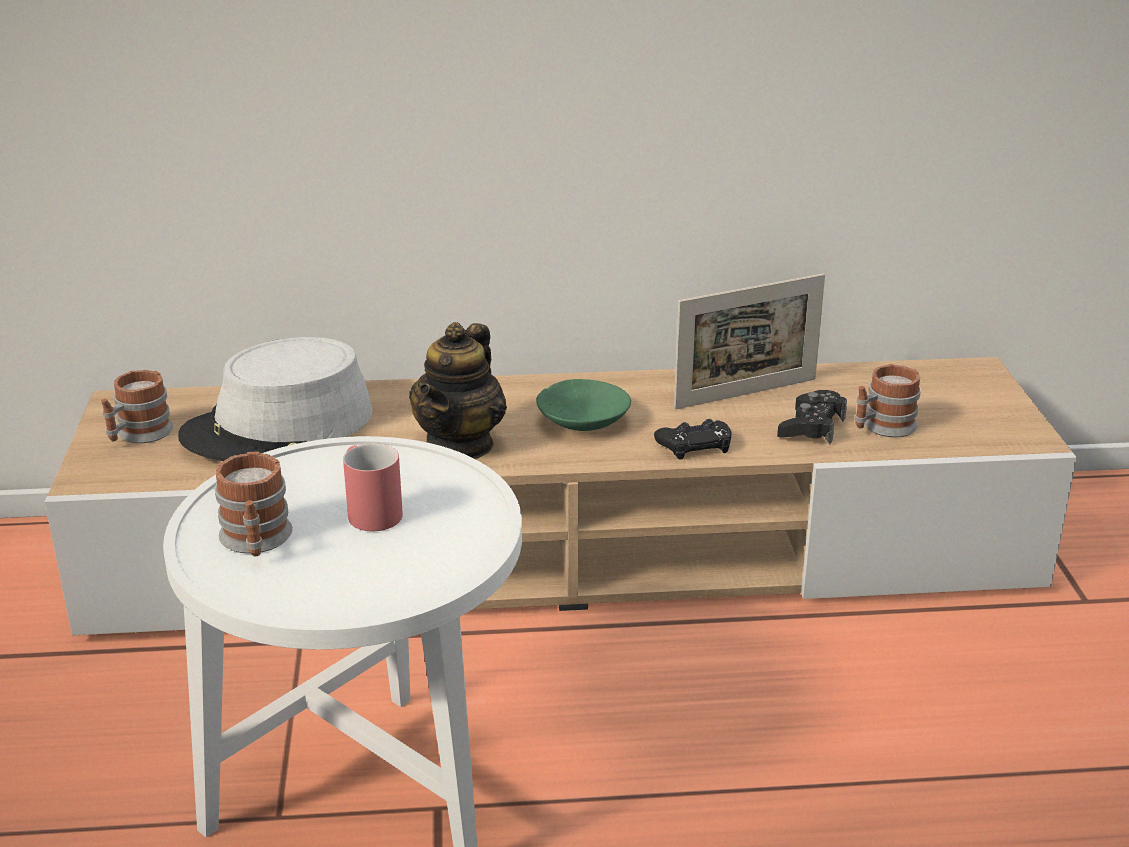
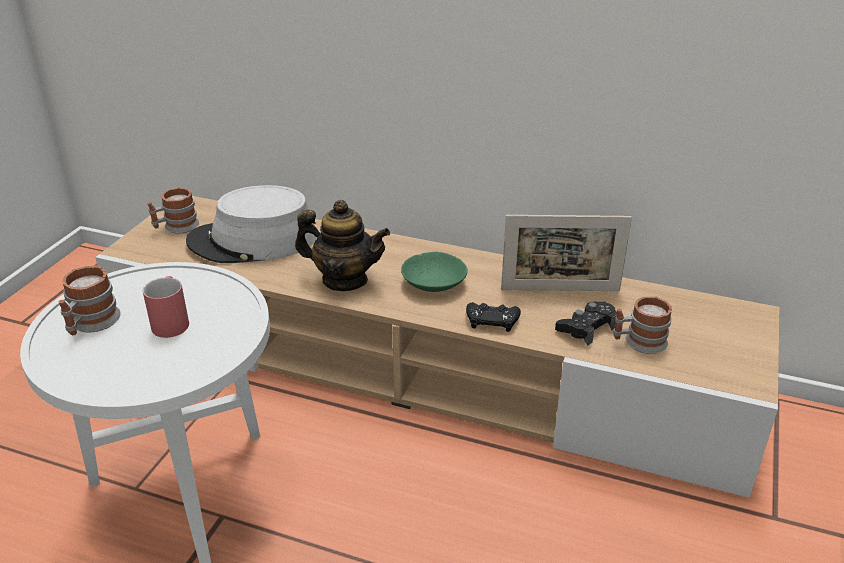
camera: 25 degrees right, 5 degrees up
teapot [409,322,507,459] -> teapot turned 120 degrees counterclockwise [295,200,390,291]

